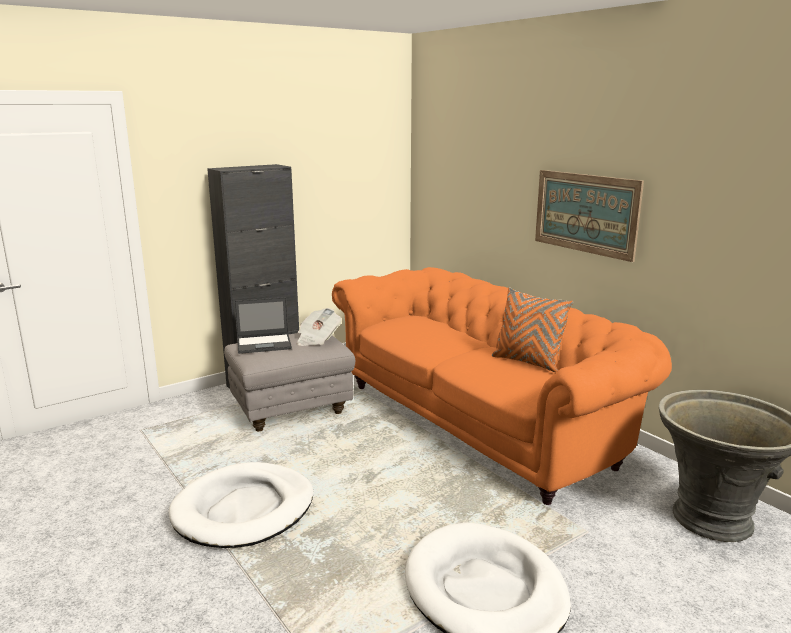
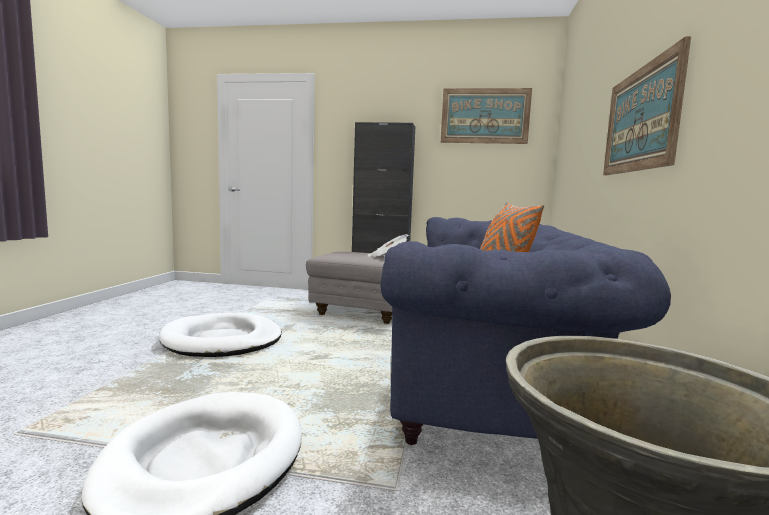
camera: 45 degrees right, 10 degrees down
laptop [234,297,292,354] -> none
orange sofa [332,267,672,505] -> blue sofa [380,217,671,445]
none -> picture [441,88,532,144]

